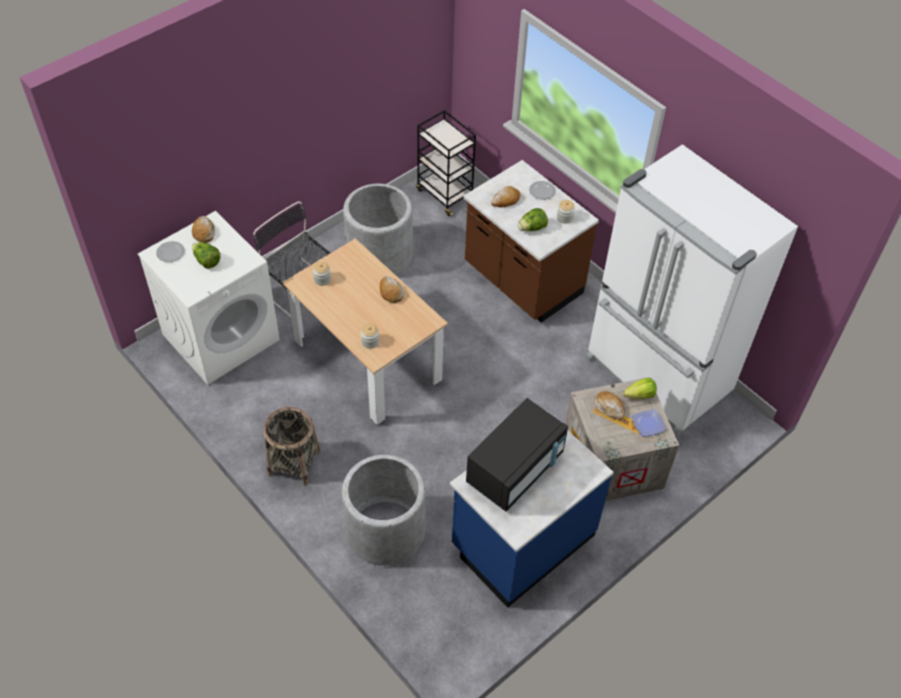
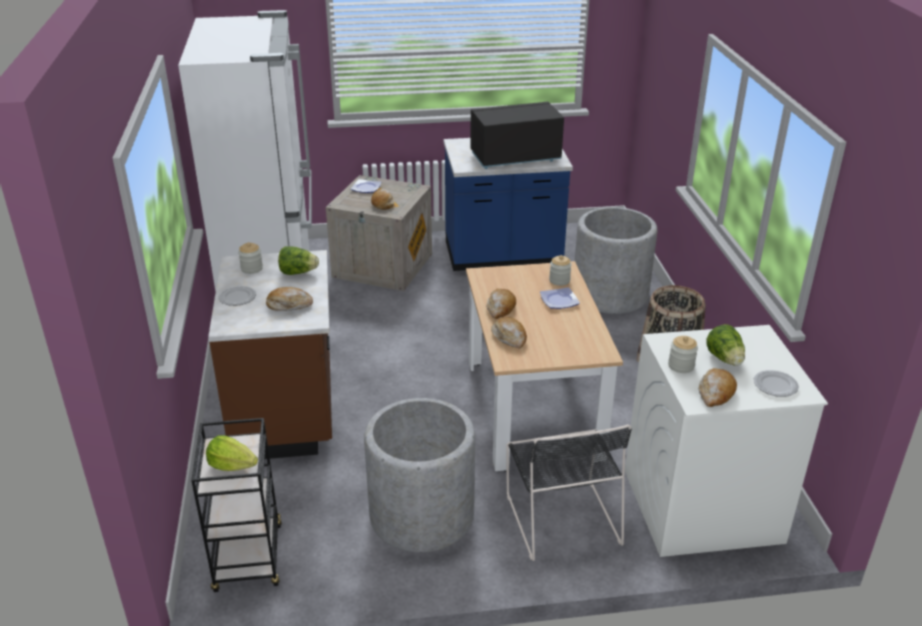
camera: 145 degrees left, 20 degrees down
jar [313,262,331,286] -> jar moved to [668,336,698,373]
lettuce [623,378,657,399] -> lettuce moved to [206,435,258,471]
none -> bread [491,317,527,348]
none -> plate [540,287,580,309]

